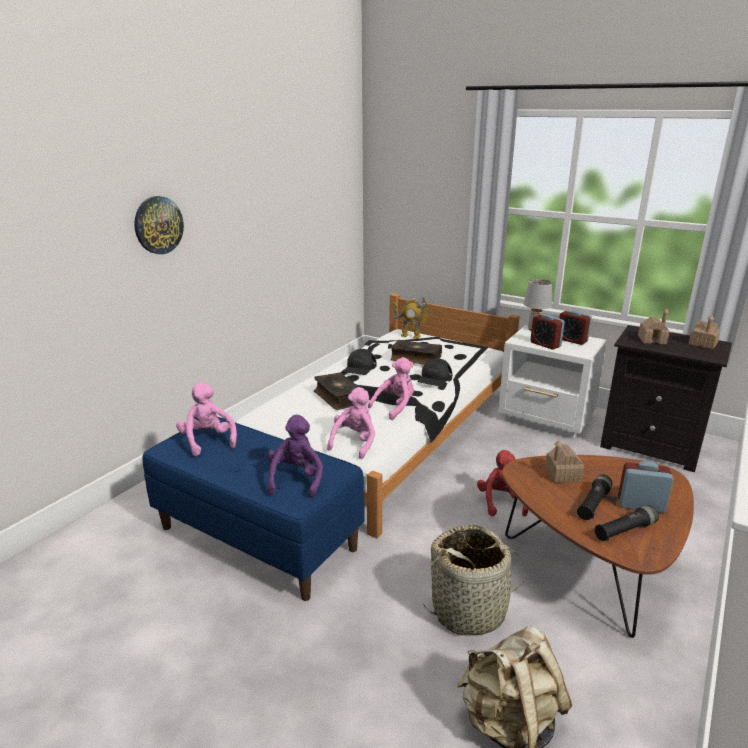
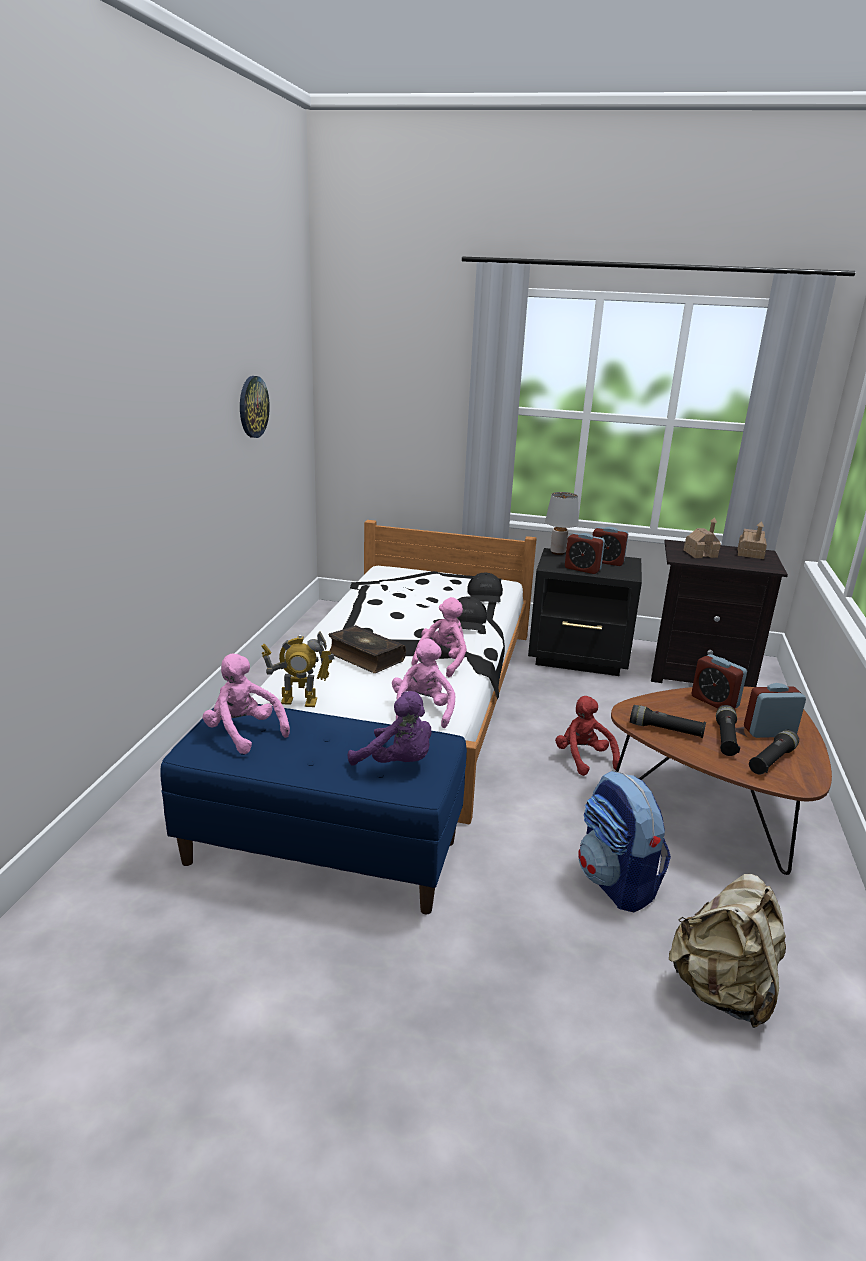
camera: 20 degrees left, 0 degrees up
wall clock [134,196,184,254] -> wall clock moved to [240,376,270,438]
purple plush toy [267,415,323,498] -> purple plush toy turned 135 degrees clockwise [348,691,432,765]
black cap [343,349,377,375] -> black cap moved to [467,573,503,602]
book [390,340,442,365] -> none
toy robot [393,297,431,339] -> toy robot moved to [261,631,335,707]
basket [423,524,526,636] -> backpack [578,771,671,912]
white nightstand [498,325,607,439] -> black nightstand [528,548,642,676]
toy house [545,440,584,483] -> none
none -> black flashlight [630,705,706,738]
none -> alarm clock [691,654,747,709]

